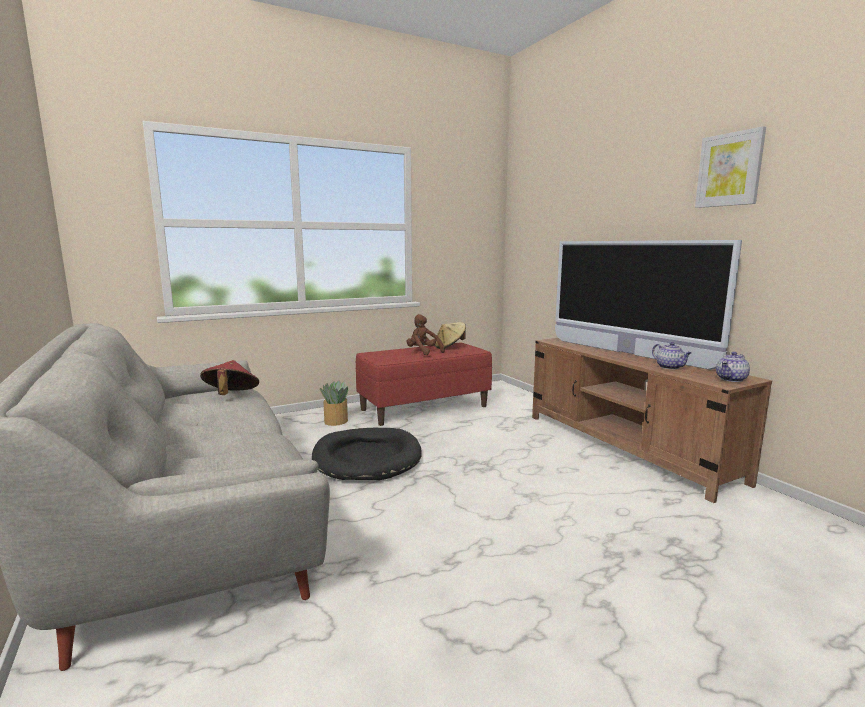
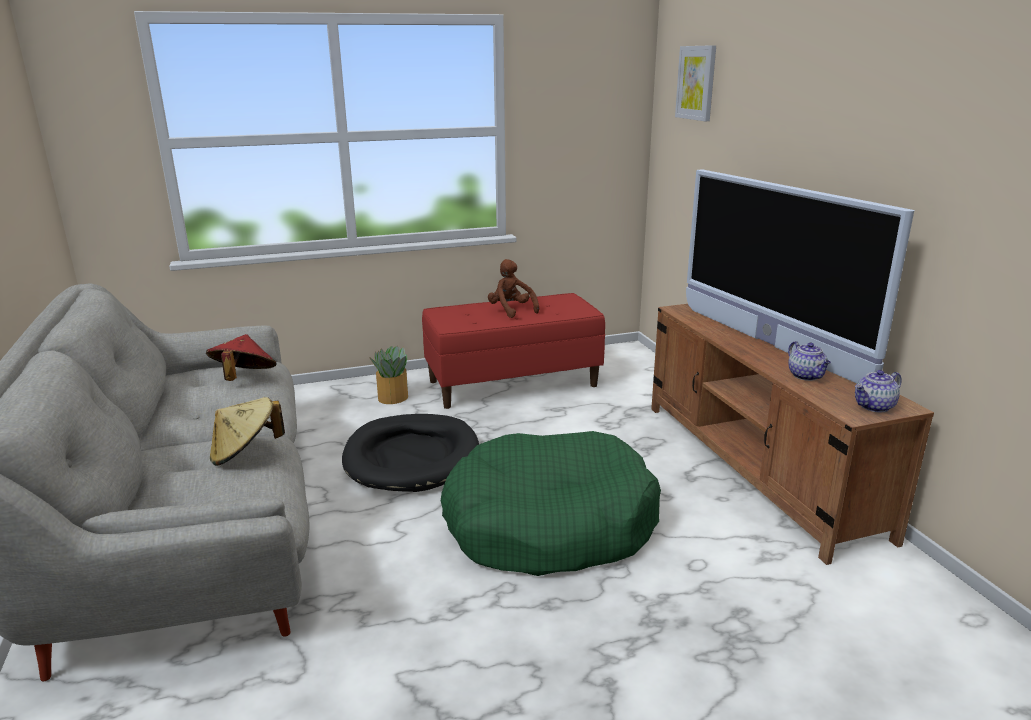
camera: 10 degrees right, 10 degrees up
beige hat [434,322,466,349] -> beige hat moved to [210,397,285,466]
picture [695,126,766,208] -> picture moved to [675,45,716,121]
none -> green dog bed [441,431,661,576]

